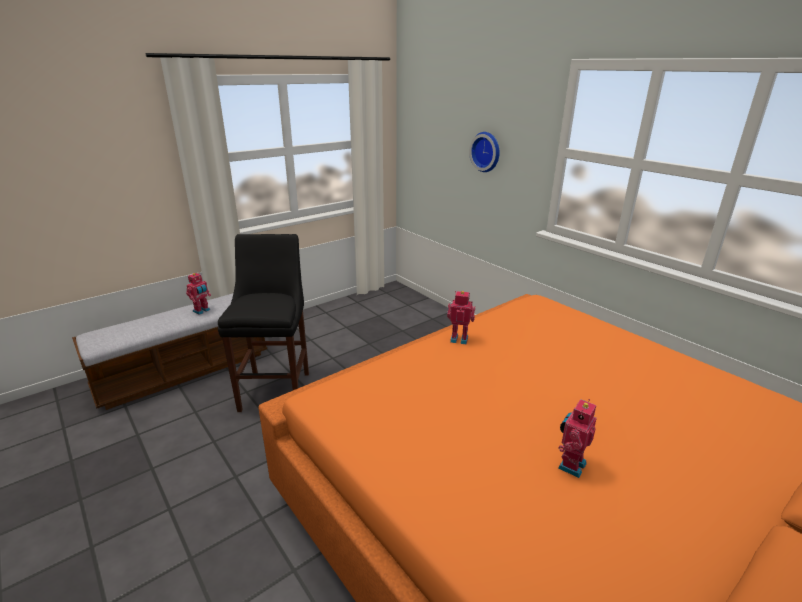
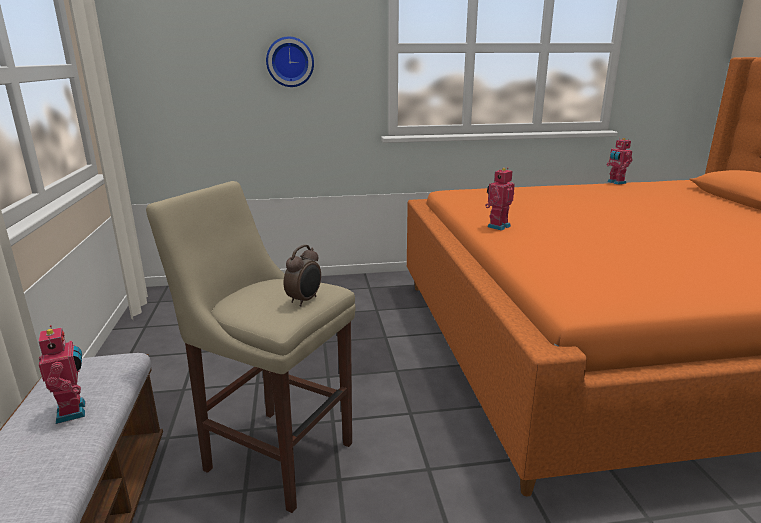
camera: 60 degrees left, 5 degrees down
black stool [218,234,309,412] -> beige stool [146,181,356,513]
toy robot [558,399,597,478] -> toy robot moved to [607,138,633,185]
none -> alarm clock [284,245,321,307]

